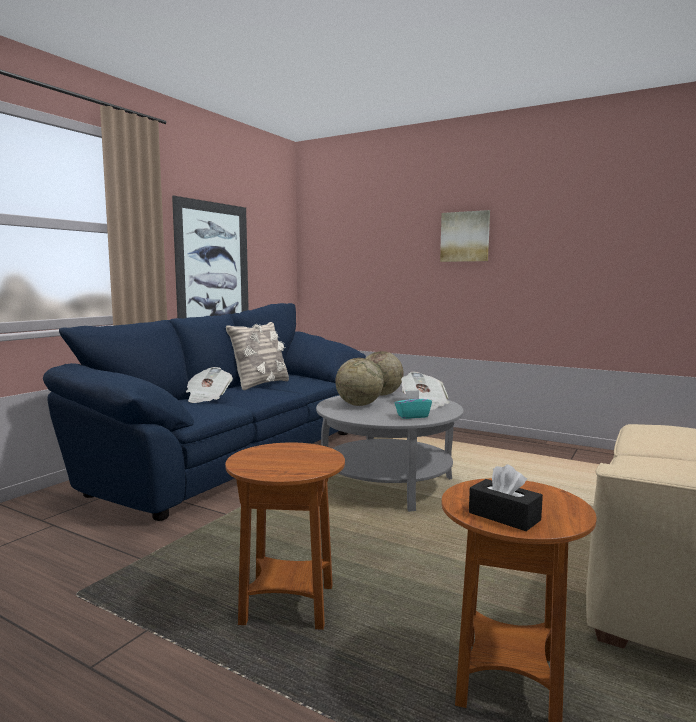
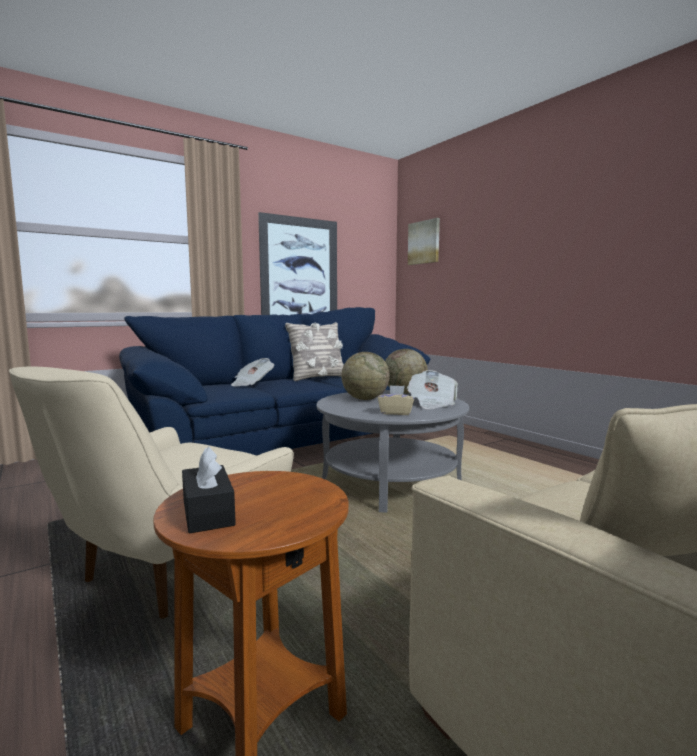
camera: 25 degrees right, 0 degrees up
brown side table [225,442,345,630] -> beige armchair [9,366,294,619]
turquoise tissue box [395,390,432,419] -> beige tissue box [378,385,414,415]
picture [440,210,490,262] -> picture moved to [408,218,440,265]

